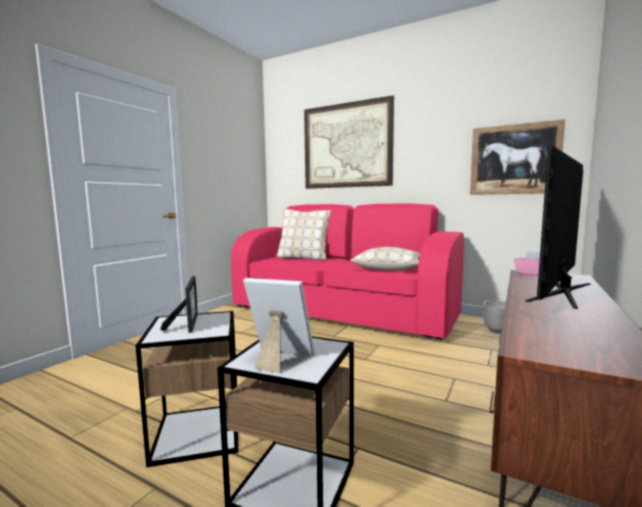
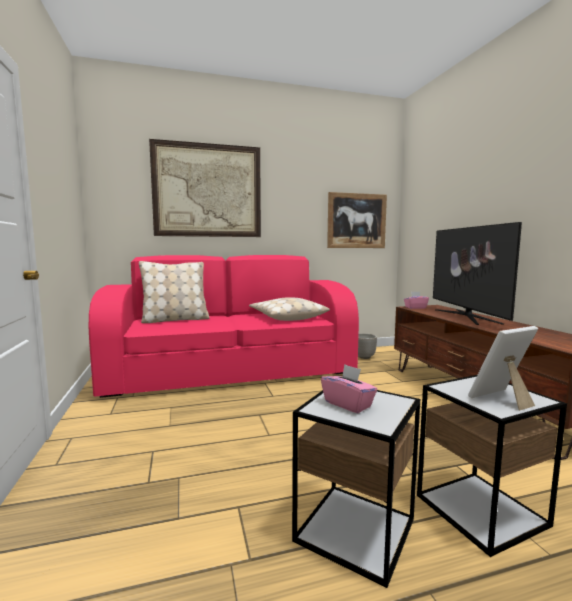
camera: 45 degrees left, 0 degrees up
picture frame [160,276,198,333] -> pink tissue box [321,364,377,413]

